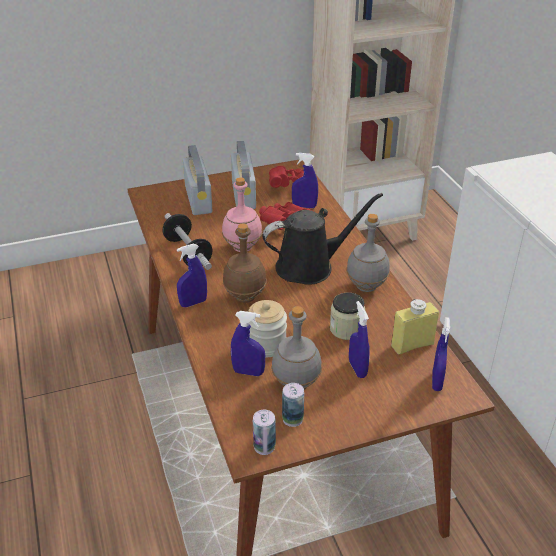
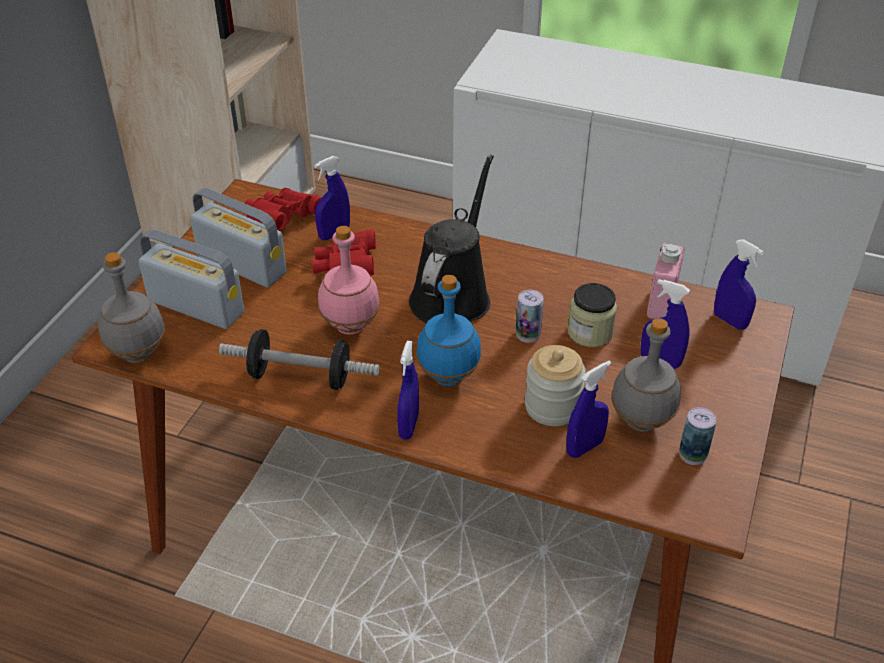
camera: 50 degrees left, 5 degrees up
brown bottle [223,224,266,303] -> blue bottle [416,275,481,386]
can [253,410,276,455] -> can moved to [516,290,544,343]
grey bottle [346,214,390,292] -> grey bottle moved to [98,252,165,363]
yellow bottle [391,299,439,355] -> pink bottle [647,243,684,319]

